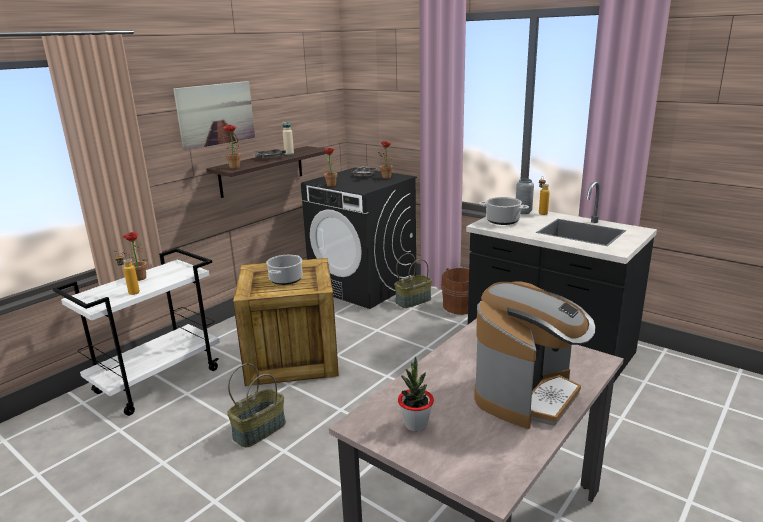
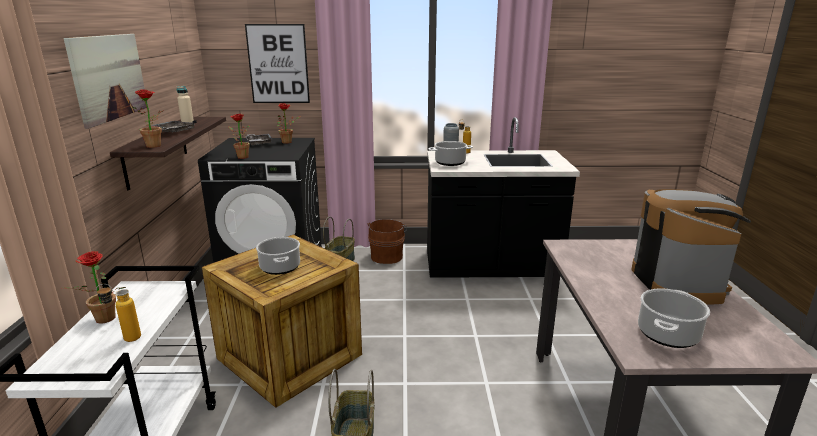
camera: 40 degrees left, 0 degrees up
potted plant [398,357,434,432] -> cooking pot [638,288,710,348]
none -> picture [245,24,310,103]

